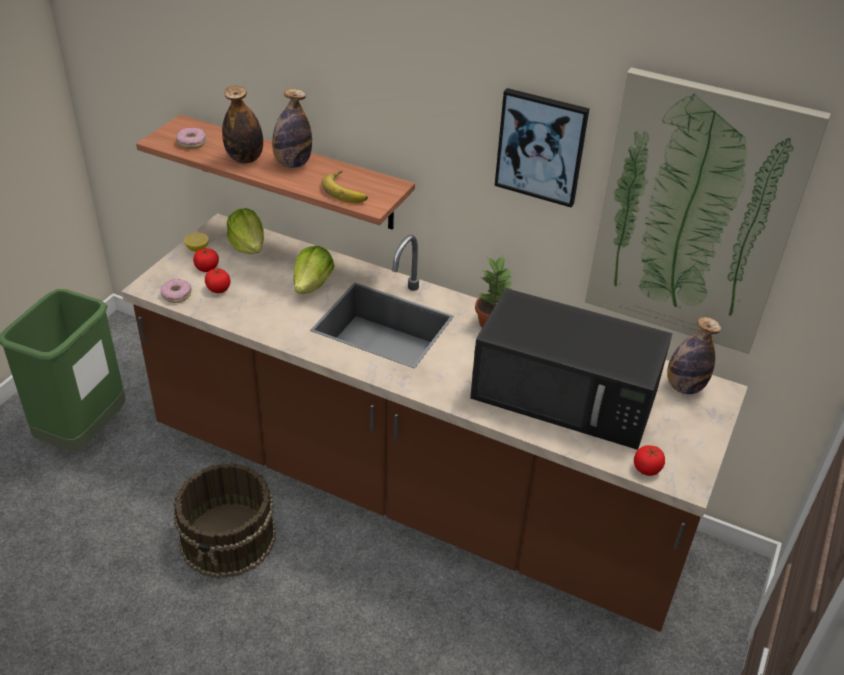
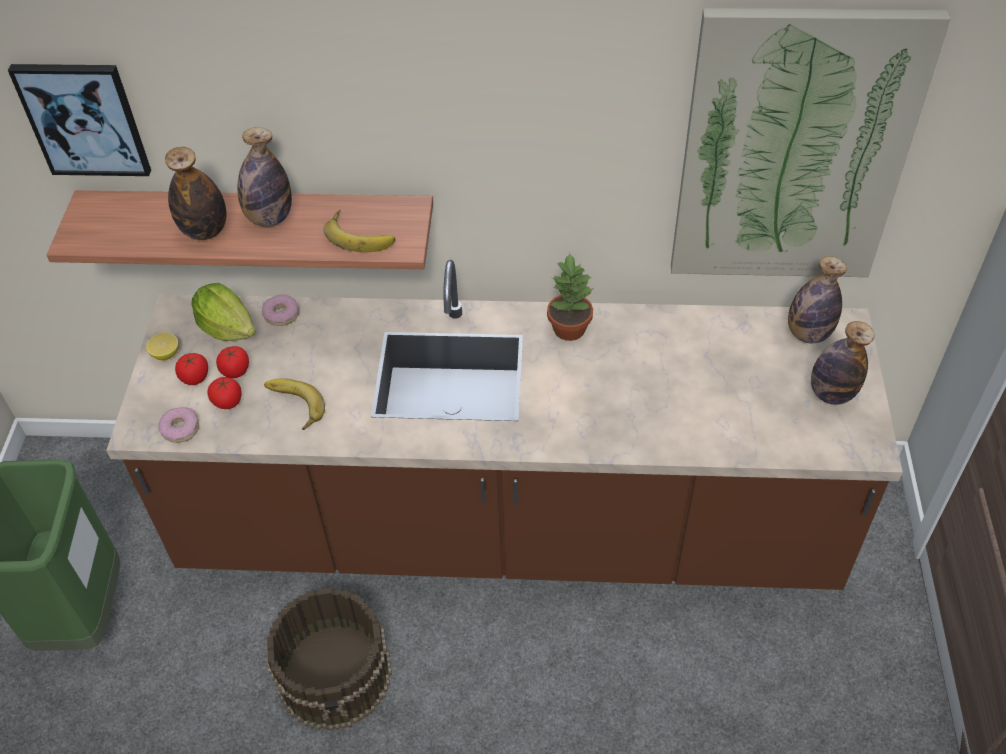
camera: 20 degrees left, 10 degrees up
donut [176,128,207,148] -> donut moved to [262,294,299,326]
lettuce [294,246,334,294] -> none
black microwave [470,288,672,450] -> none
picture [495,88,589,207] -> picture moved to [8,64,151,176]
tomato [634,445,665,476] -> tomato moved to [216,346,249,378]
none -> banana [264,379,325,430]
none -> bottle [811,321,875,405]

